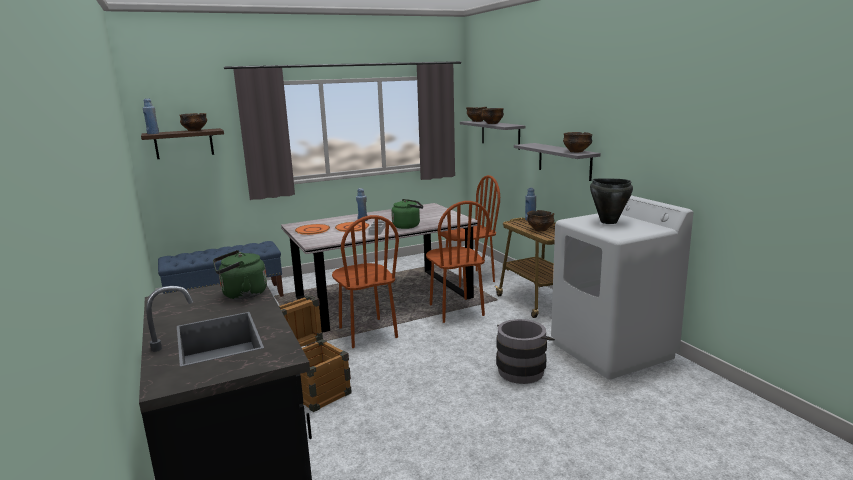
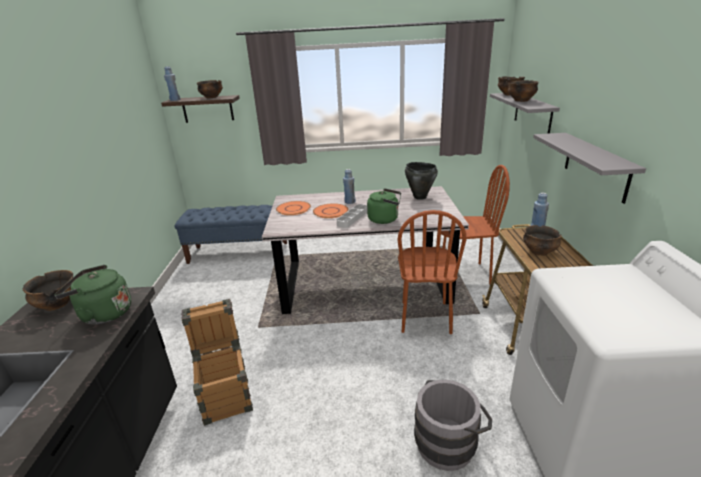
camera: 25 degrees right, 10 degrees up
brown chair [332,215,399,348] -> none
bowl [563,132,593,153] -> bowl moved to [23,270,73,311]
black cooking pot [590,179,633,224] -> black cooking pot moved to [405,162,438,200]

